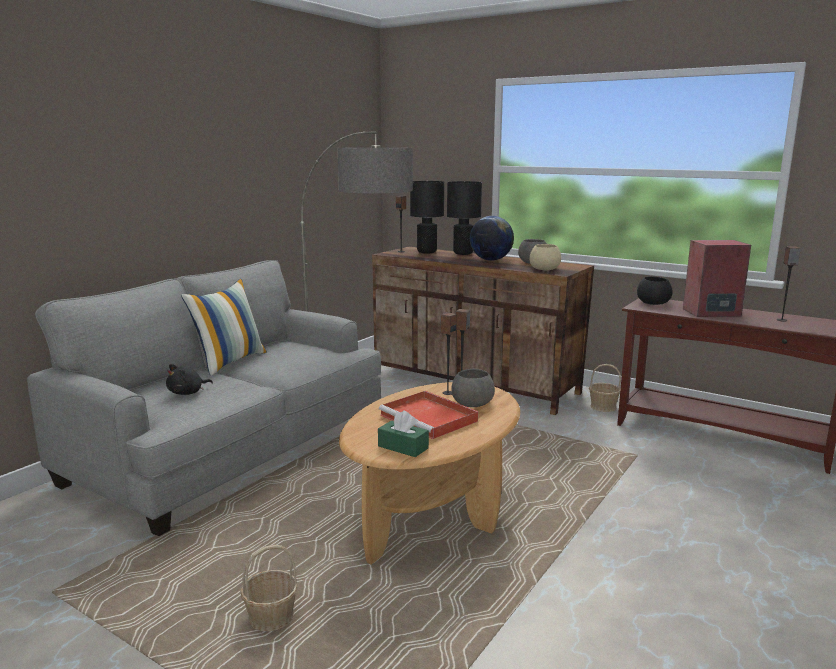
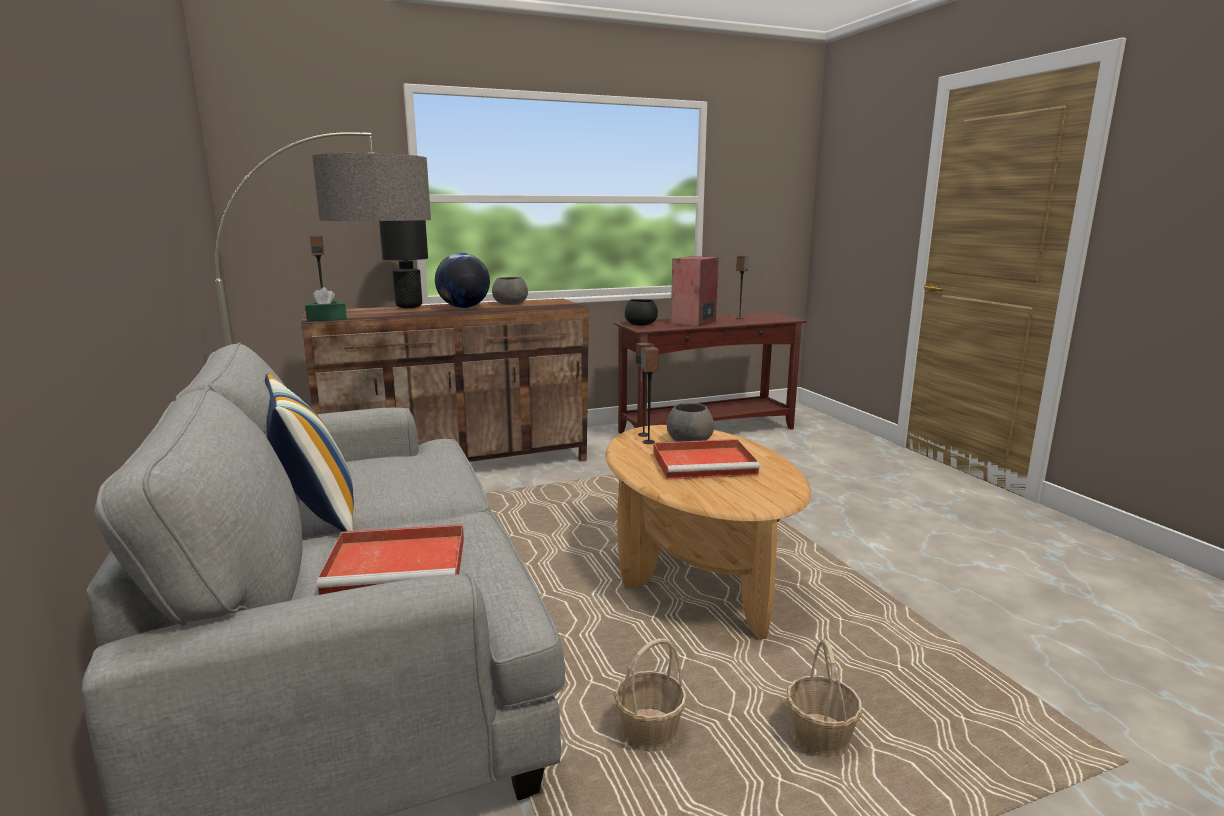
camera: 55 degrees left, 0 degrees up
black plush toy [166,364,213,395] -> red tray [317,524,464,595]
green tissue box [378,411,429,457] -> green tissue box moved to [305,287,347,322]
black table lamp [410,181,444,254] -> none
beige bowl [529,244,561,270] -> none
basket [589,364,621,412] -> basket moved to [614,638,687,752]

